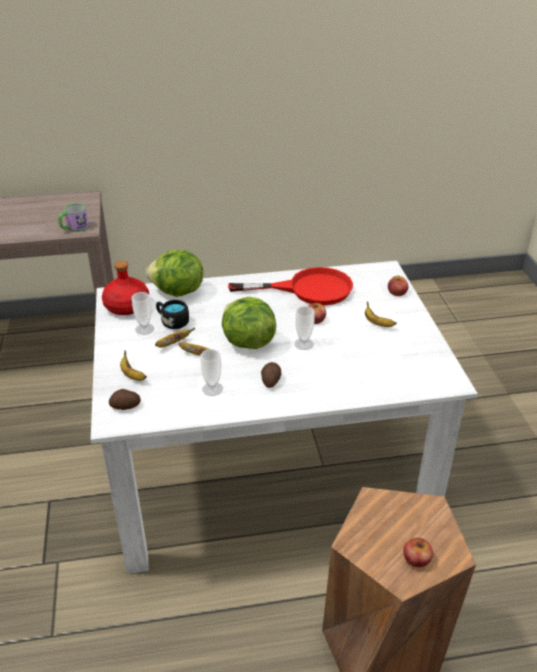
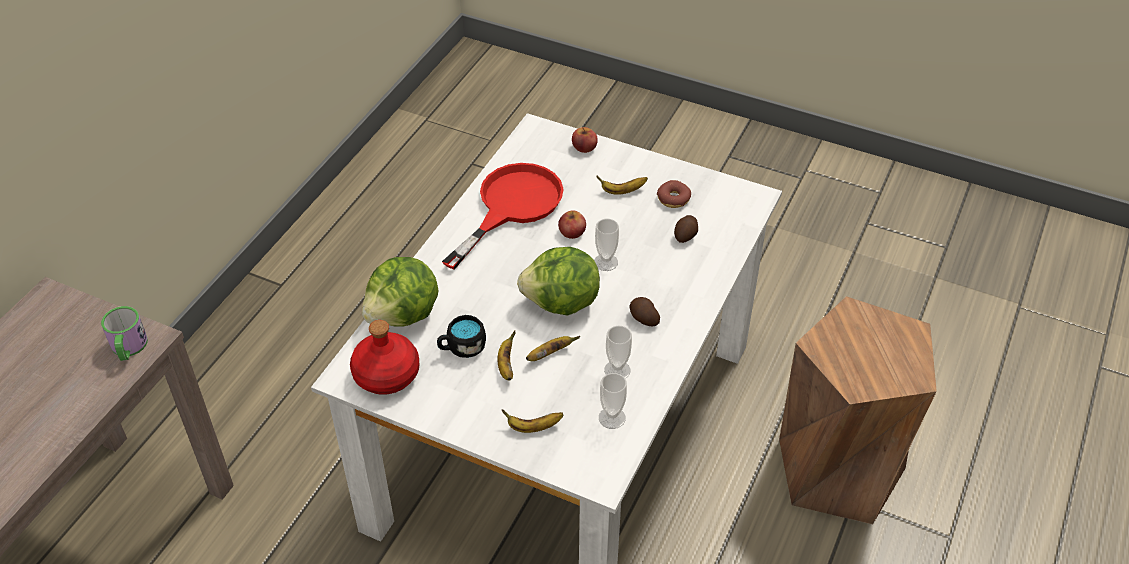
camera: 55 degrees left, 10 degrees up
potato [109,389,141,410] -> potato moved to [674,215,698,243]
cup [132,292,154,335] -> cup moved to [599,373,627,429]
apple [403,538,433,568] -> none
none -> donut [657,180,691,208]

